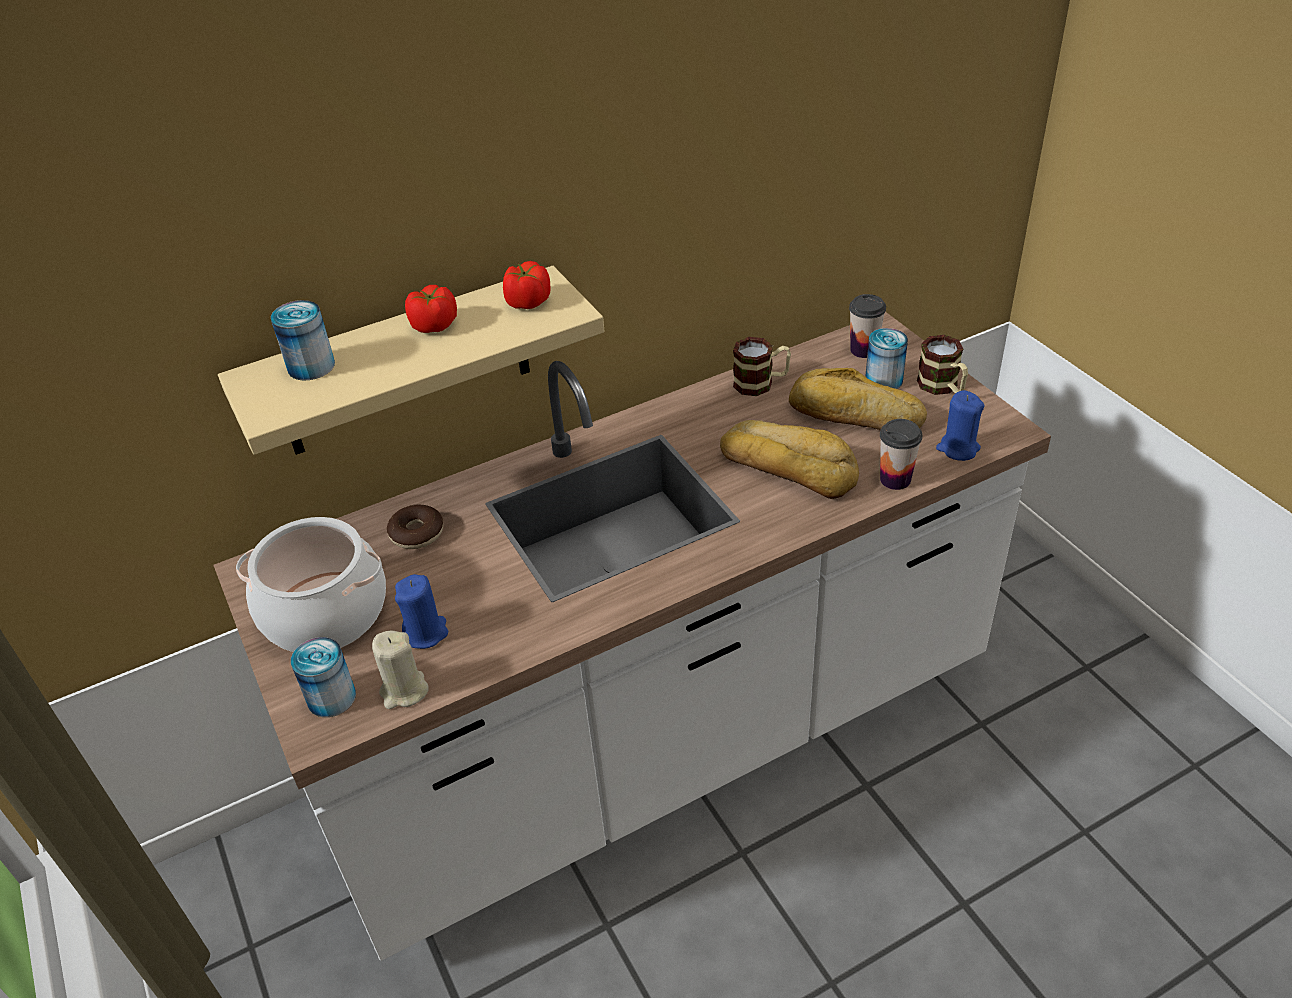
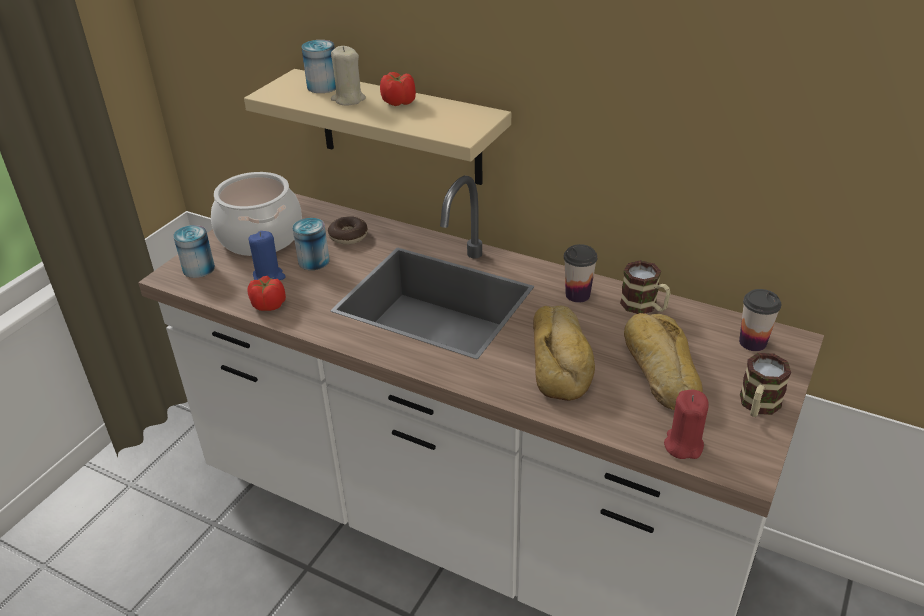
camera: 55 degrees right, 5 degrees down
beige candle [372,631,429,709] -> beige candle moved to [331,46,366,105]
tomato [503,261,551,309] -> tomato moved to [247,276,286,311]
can [865,328,908,389] -> can moved to [292,218,330,270]
cup [880,419,922,490] -> cup moved to [564,244,598,303]
blue candle [936,390,985,461] -> red candle [664,390,709,459]

